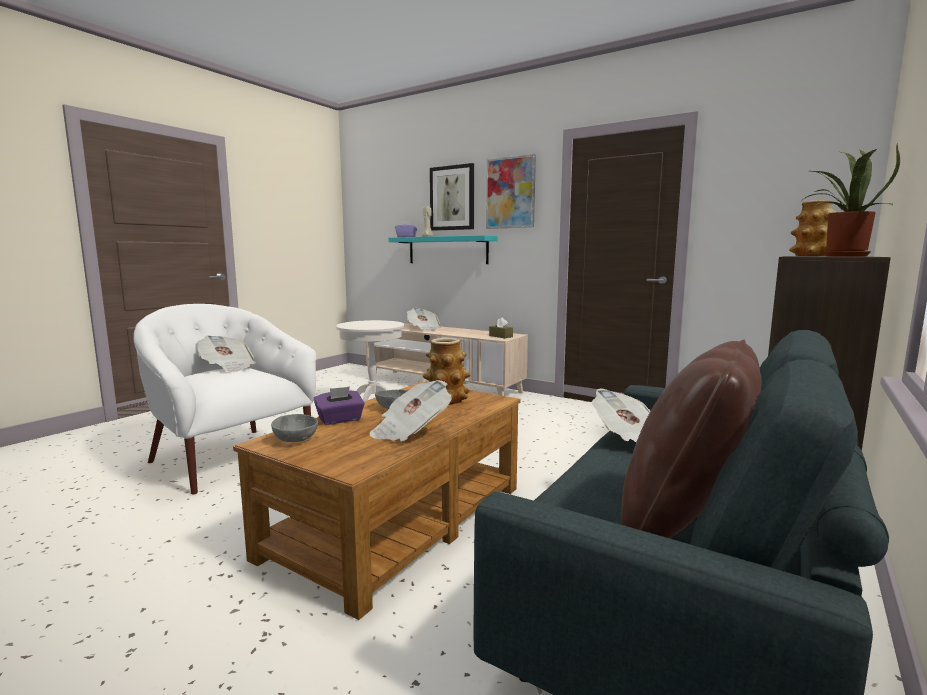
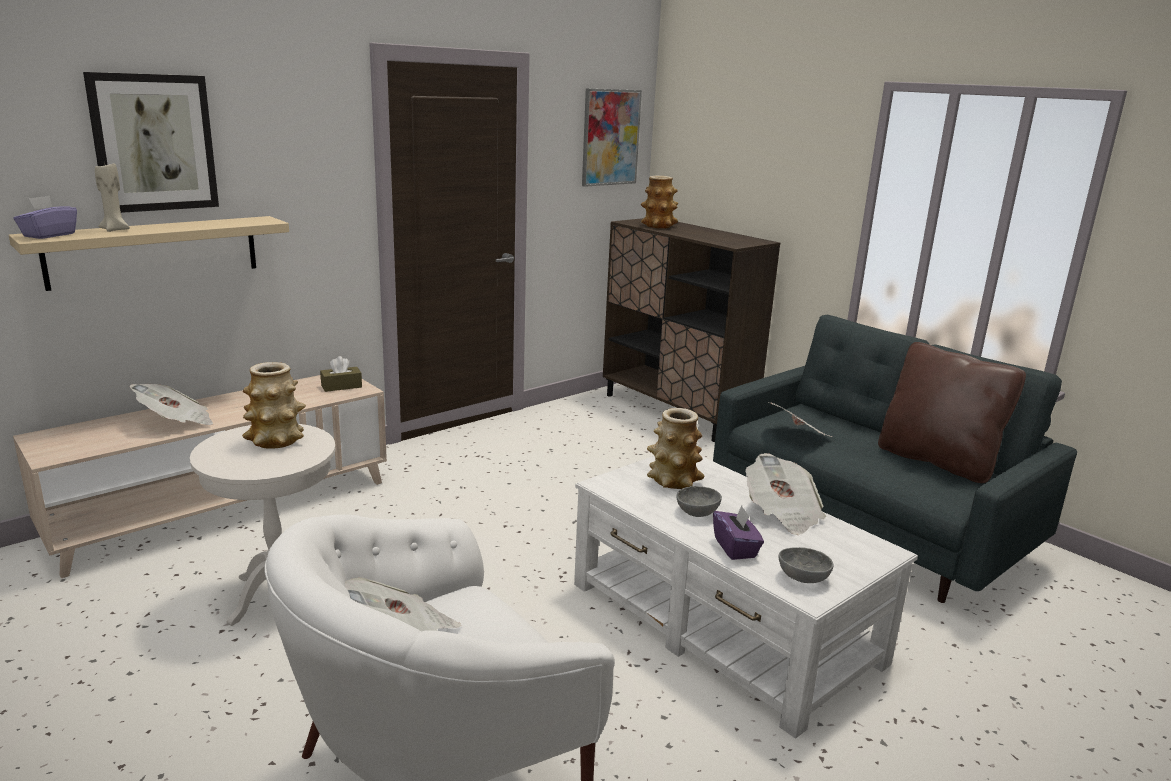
camera: 75 degrees left, 10 degrees up
brown coffee table [233,382,521,620] -> white coffee table [574,456,918,739]
turquoise shelf [388,235,498,264] -> beige shelf [9,216,289,291]
picture [486,154,536,229] -> picture moved to [582,88,642,187]
potted plant [804,144,900,256] -> none
none -> vase [242,362,306,449]

